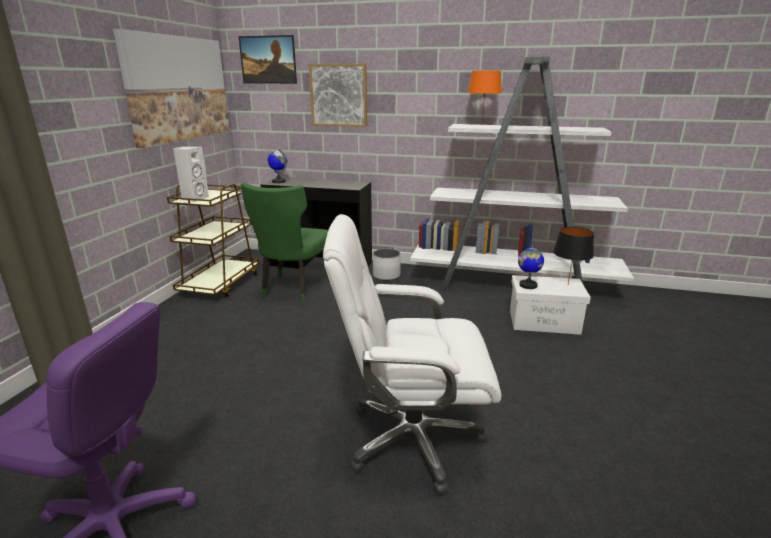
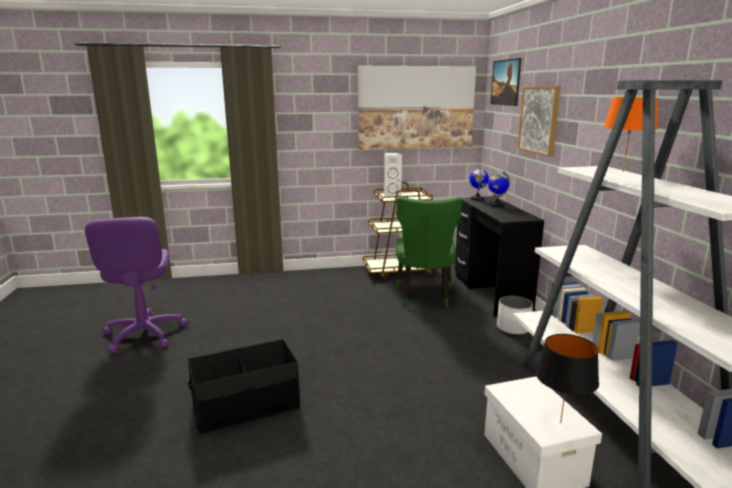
camera: 65 degrees right, 5 degrees down
green chair [241,182,330,304] -> green chair turned 75 degrees counterclockwise [396,196,462,309]
white office chair [323,214,502,494] -> black storage box [188,339,300,434]
globe [518,244,544,289] -> globe moved to [488,171,510,207]

